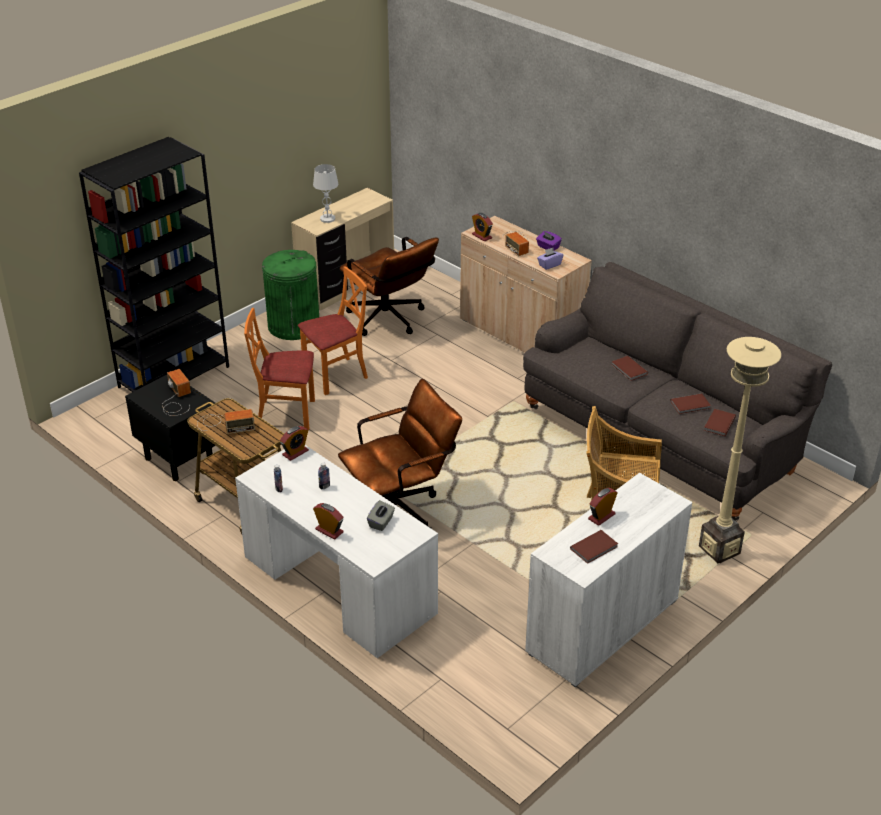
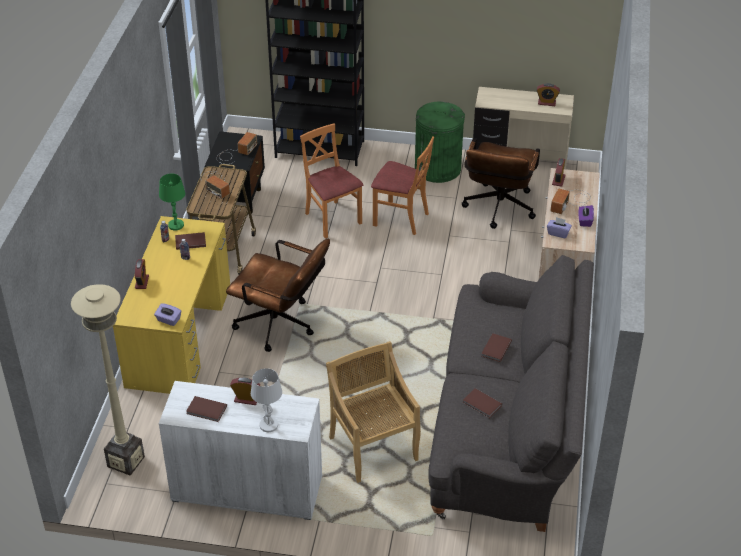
camera: 55 degrees right, 5 degrees up
white desk [235,445,438,658] -> yellow desk [113,216,230,394]
alarm clock [280,426,309,461] -> alarm clock moved to [537,83,560,106]
white table lamp [313,164,338,223] -> white table lamp moved to [251,368,282,432]
grey tissue box [367,500,395,531] -> none
beige floor lamp [699,337,781,564] -> beige floor lamp moved to [71,284,145,476]
brown book [704,409,736,436] -> brown book moved to [175,232,206,250]
none -> purple tissue box [154,303,181,326]
none -> green table lamp [159,174,185,230]

